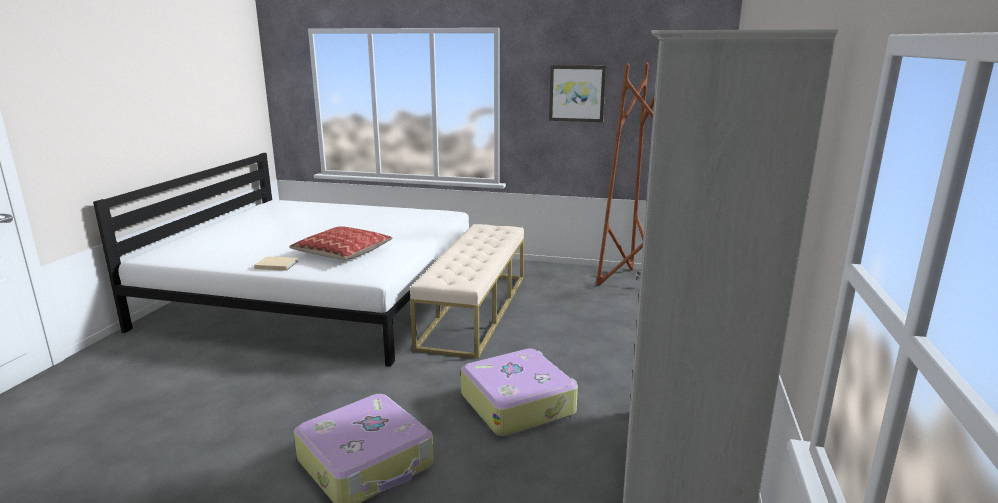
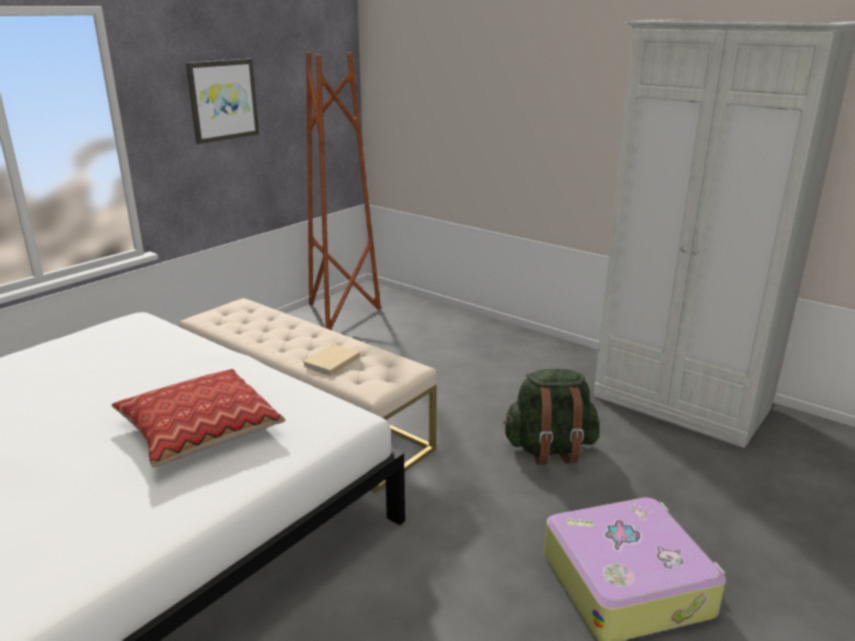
camera: 65 degrees left, 5 degrees up
beige book [254,256,298,271] -> beige book moved to [302,344,360,376]
suitcase [461,349,578,436] -> green backpack [503,369,599,465]

